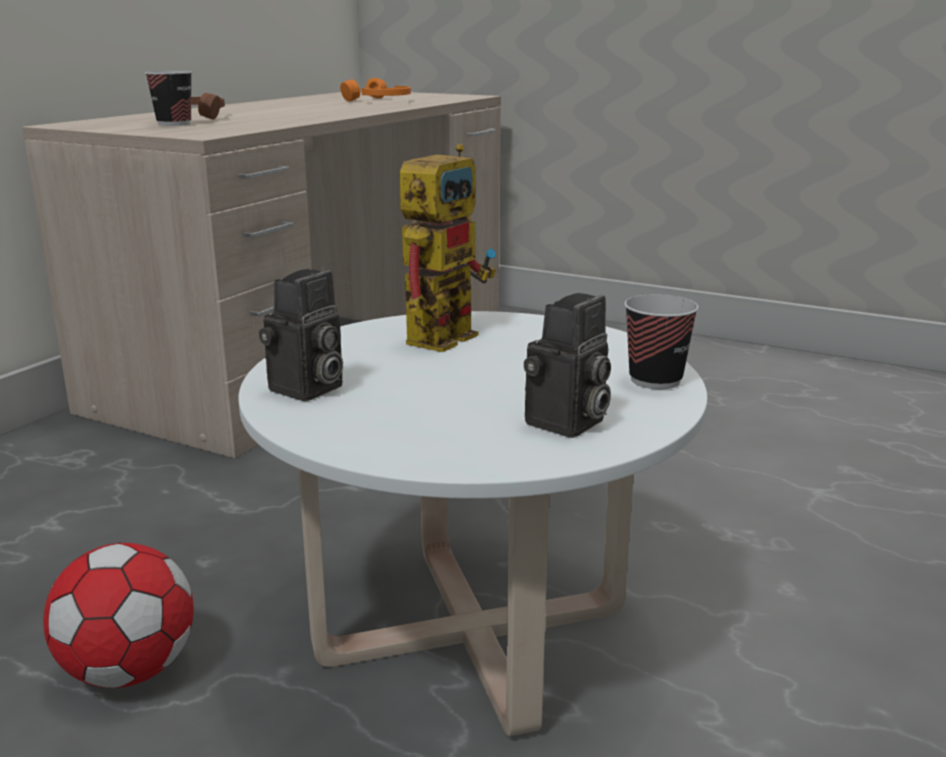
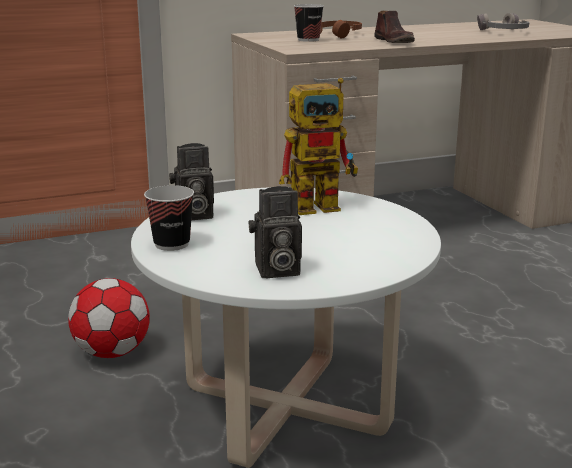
camera: 40 degrees right, 0 degrees up
orange headphones [340,78,411,102] -> grey headphones [477,13,529,30]
cup [624,294,699,389] -> cup moved to [144,185,194,251]
none -> brown shoe [374,11,415,43]

